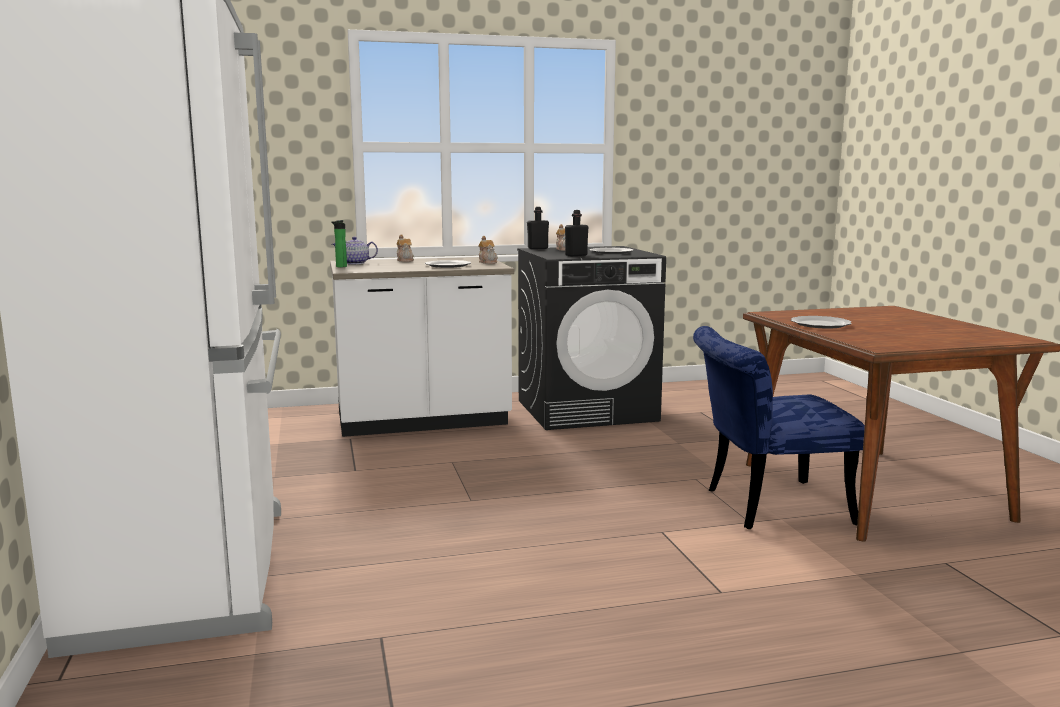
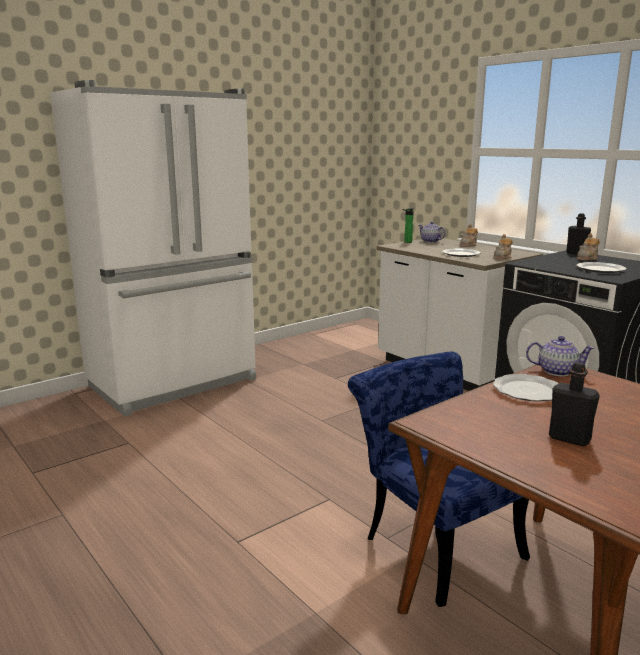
camera: 65 degrees right, 5 degrees up
black bottle [565,210,588,256] -> black bottle moved to [549,362,600,446]
none -> teapot [526,336,595,376]

